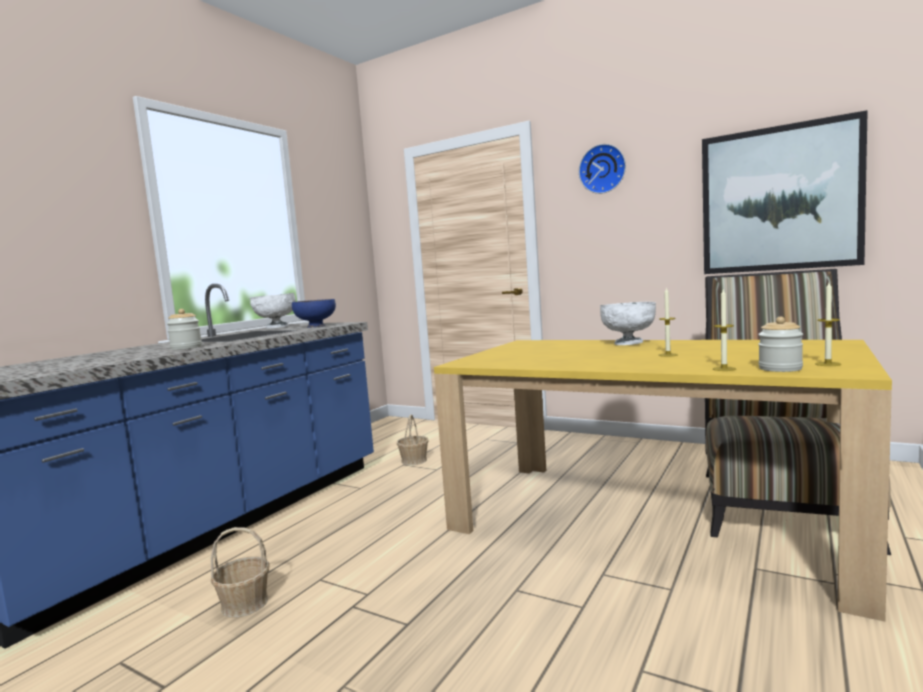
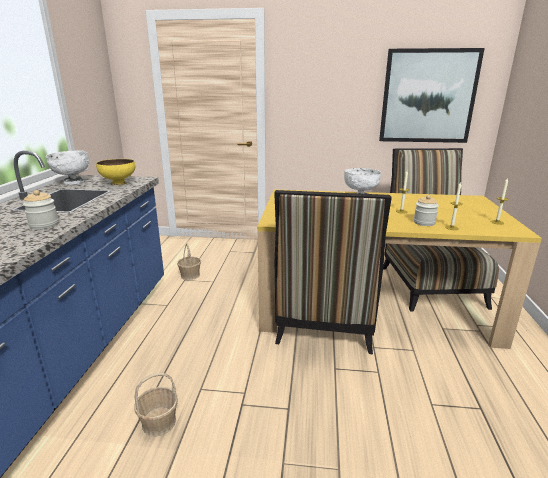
camera: 25 degrees left, 15 degrees up
blue bowl [292,299,336,327] -> yellow bowl [96,159,135,185]
wall clock [579,144,626,194] -> none
jar [758,316,803,372] -> jar moved to [414,195,439,226]
none -> chair [274,190,392,354]

